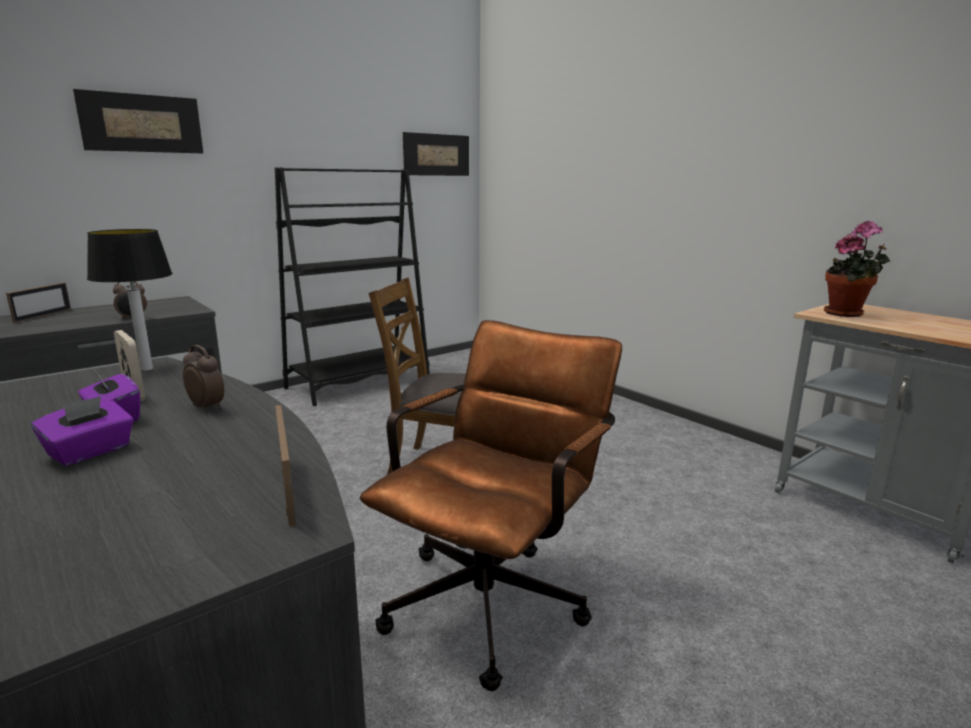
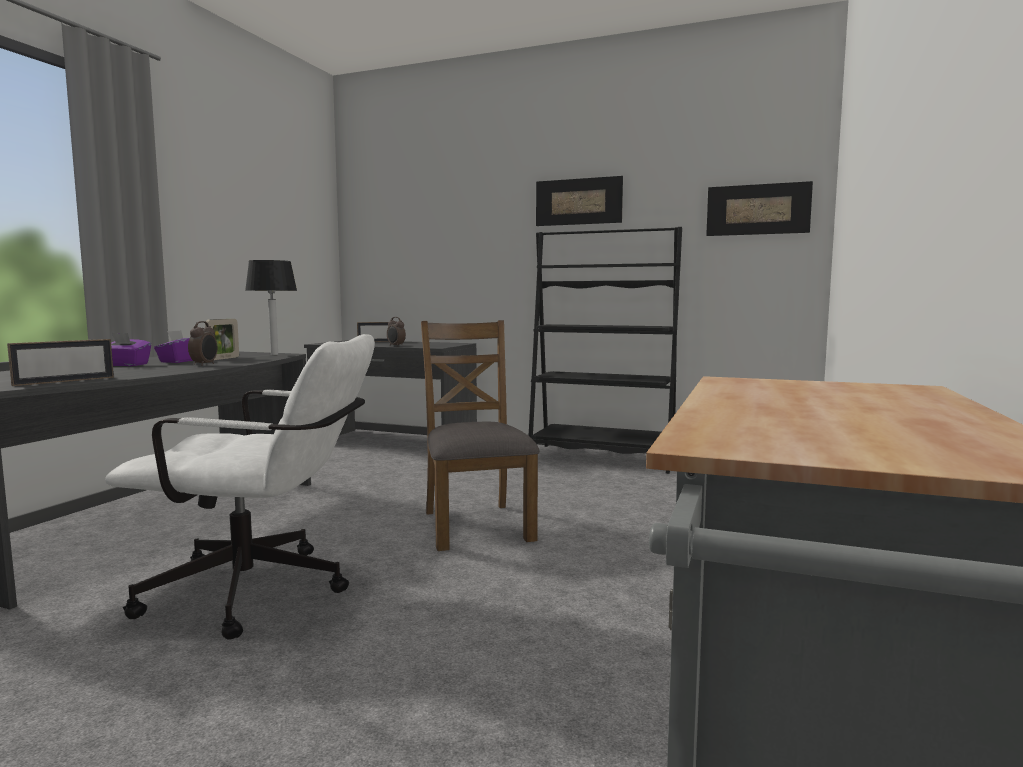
camera: 60 degrees right, 10 degrees down
picture [73,89,203,154] -> picture moved to [536,176,623,226]
brown office chair [360,320,622,691] -> white office chair [105,334,375,639]
potted plant [824,221,890,317] -> none

